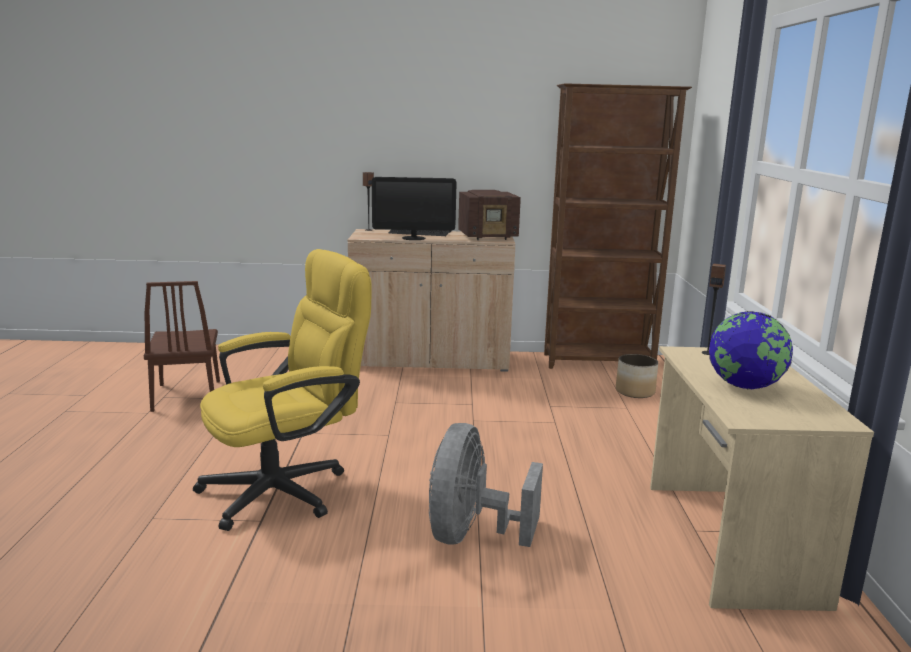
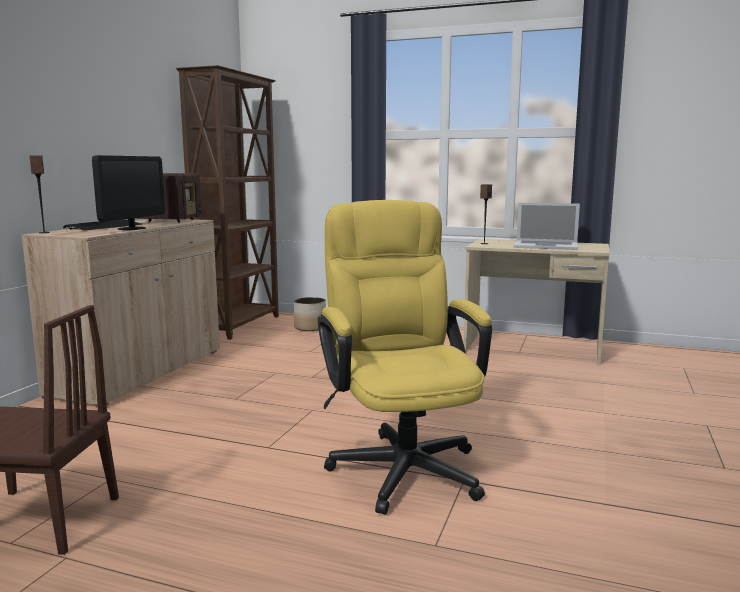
camera: 70 degrees left, 5 degrees down
grey fan [429,423,543,547] -> none
globe [709,311,793,390] -> laptop [514,203,580,250]

